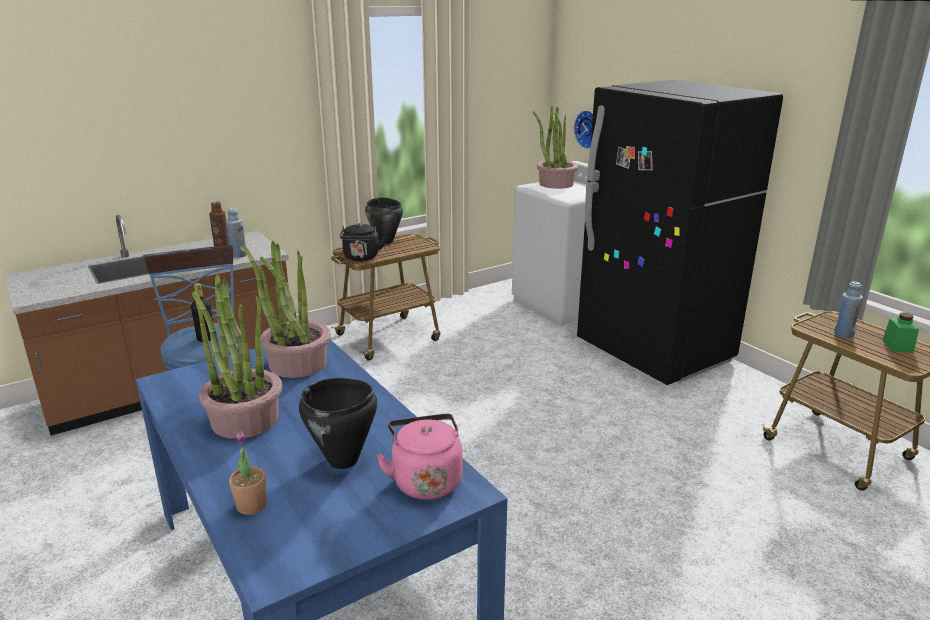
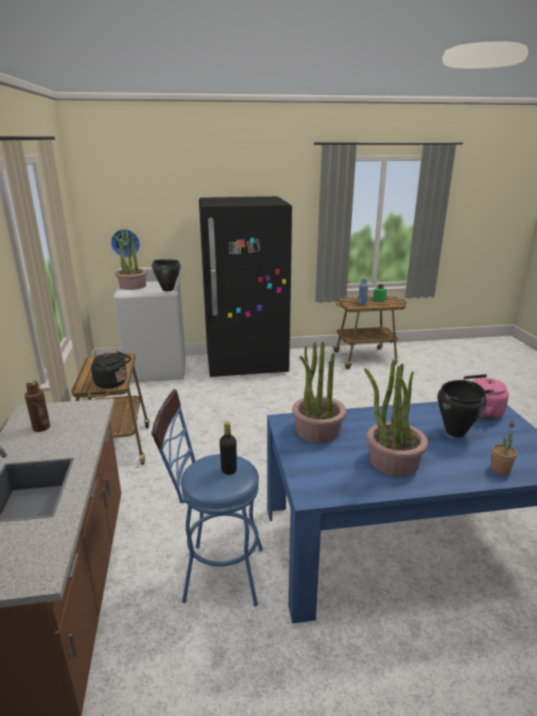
camera: 65 degrees left, 0 degrees up
blue bottle [226,208,247,258] -> none
black cooking pot [365,197,403,244] -> black cooking pot moved to [152,259,181,291]

